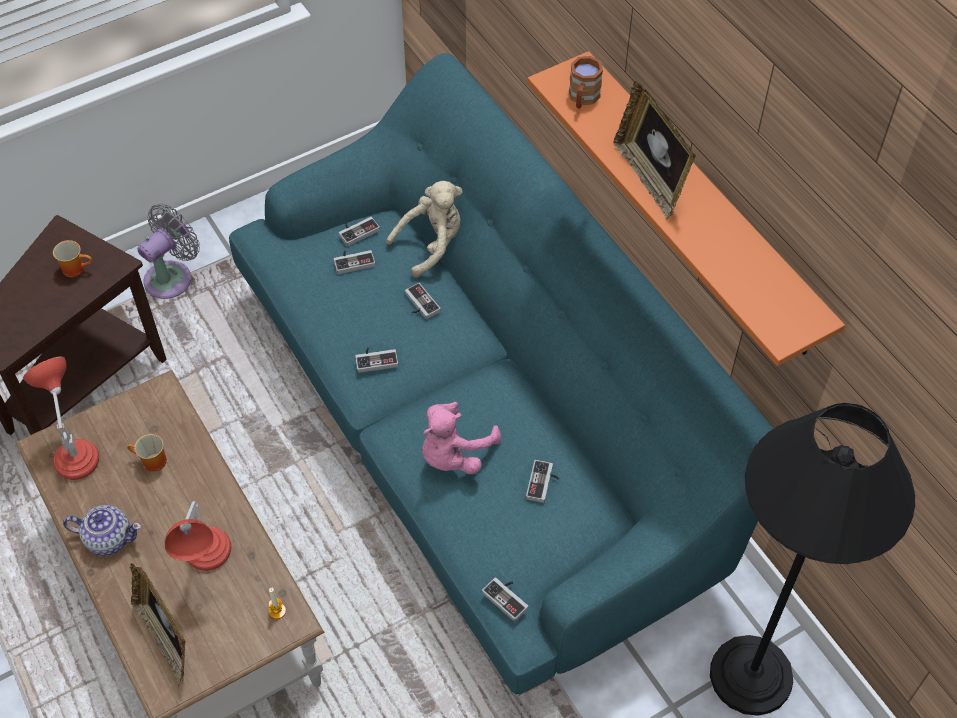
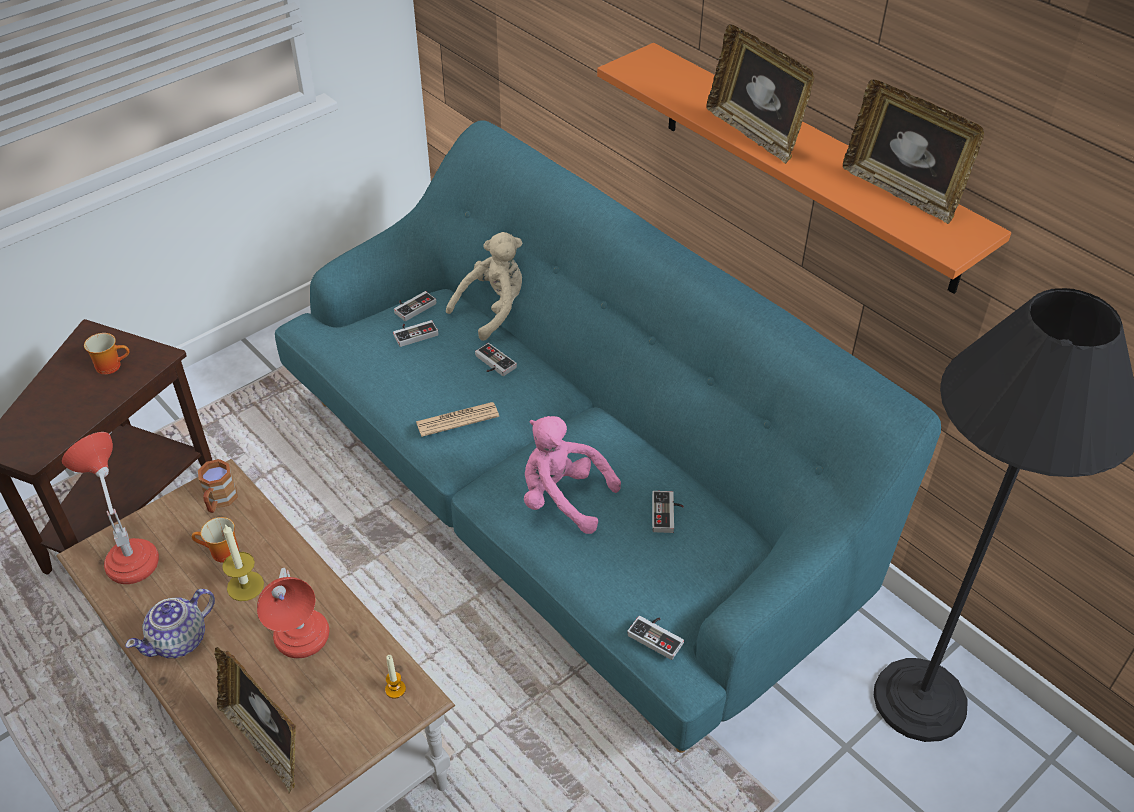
camera: 10 degrees left, 10 degrees down
teapot [63,505,142,556] -> teapot turned 135 degrees clockwise [125,589,215,658]
grey fan [137,204,200,299] -> none
game controller [355,347,398,373] -> newspaper [416,402,499,437]
pink plush toy [422,402,501,474] -> pink plush toy turned 90 degrees clockwise [524,416,621,534]
brown mug [569,56,603,108] -> brown mug moved to [198,459,238,513]
none -> candle [222,524,264,601]
none -> picture frame [843,80,984,224]

